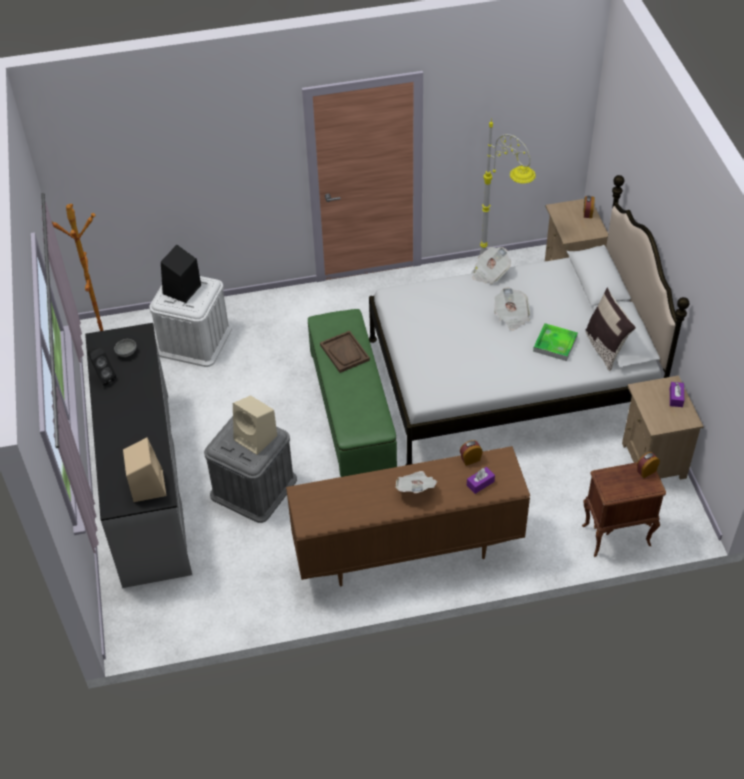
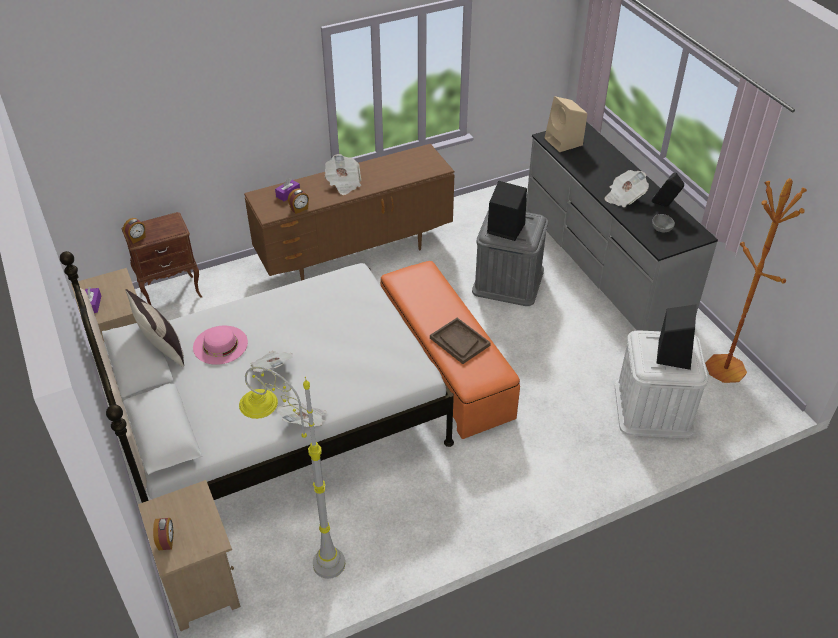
camera: 165 degrees right, 5 degrees down
beige speaker [233,395,277,455] -> black speaker [487,181,527,241]
green bench [308,309,397,477] -> orange bench [380,261,520,439]
tray [533,323,578,361] -> pink hat [193,326,248,365]
none -> newspaper [604,170,649,208]

